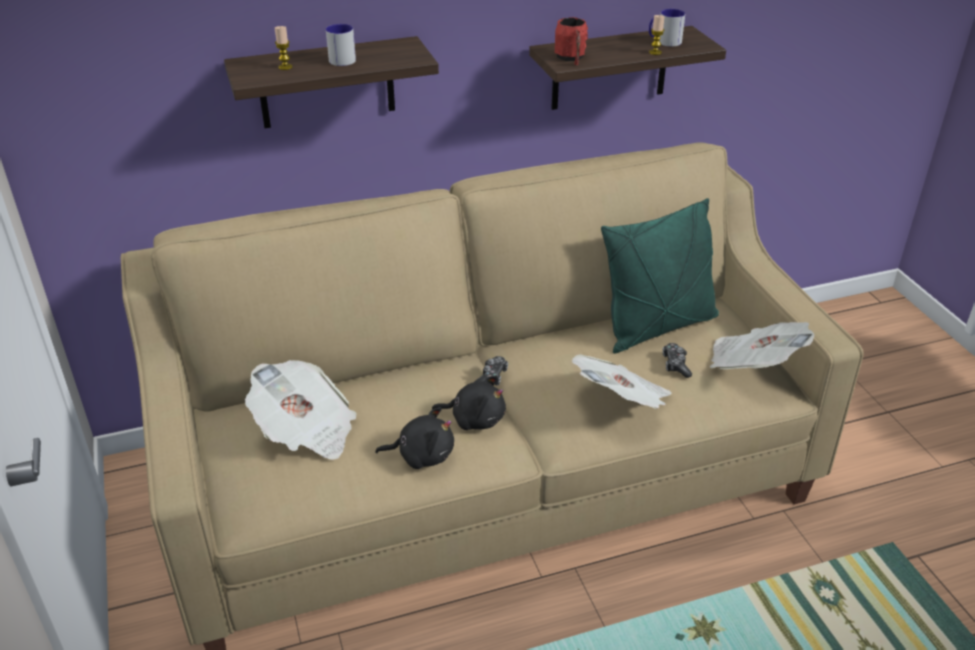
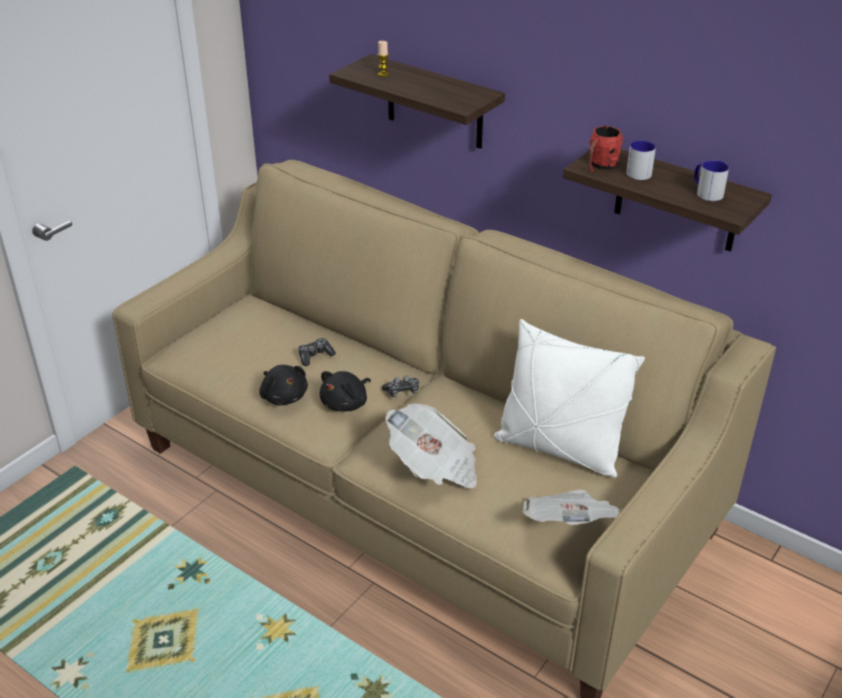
camera: 55 degrees right, 0 degrees up
newspaper [245,360,357,460] -> none
mug [326,24,356,66] -> mug moved to [626,140,656,180]
black plush toy [432,375,506,430] -> black plush toy turned 60 degrees clockwise [320,371,371,411]
green pillow [601,198,719,353] -> white pillow [494,319,645,478]
candle [649,15,664,55] -> none
game controller [663,343,692,378] -> game controller moved to [299,338,336,366]

